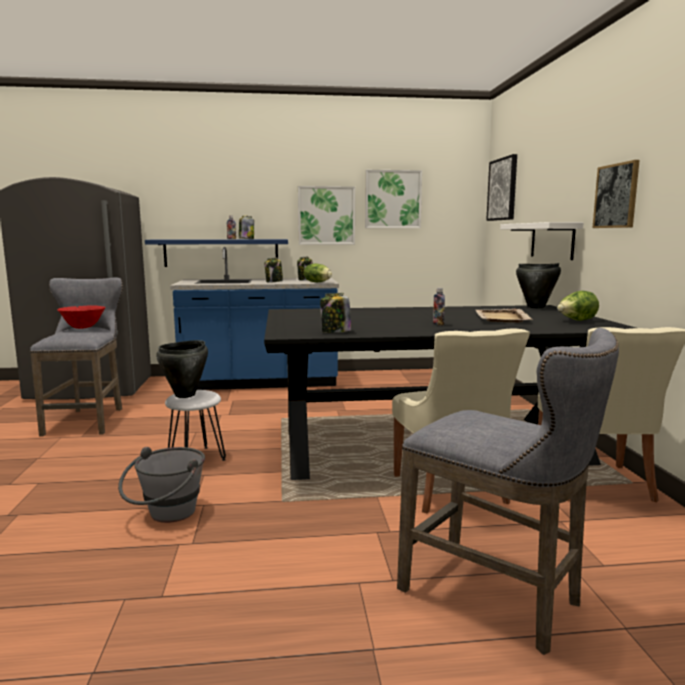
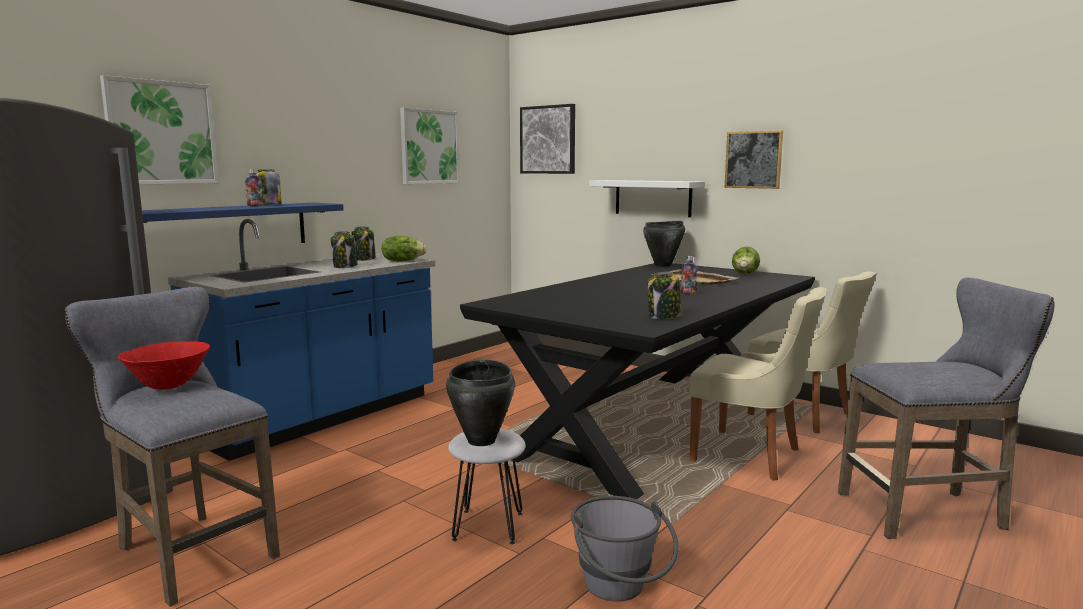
camera: 45 degrees left, 0 degrees up
picture [298,186,355,245] -> picture moved to [100,75,219,185]

